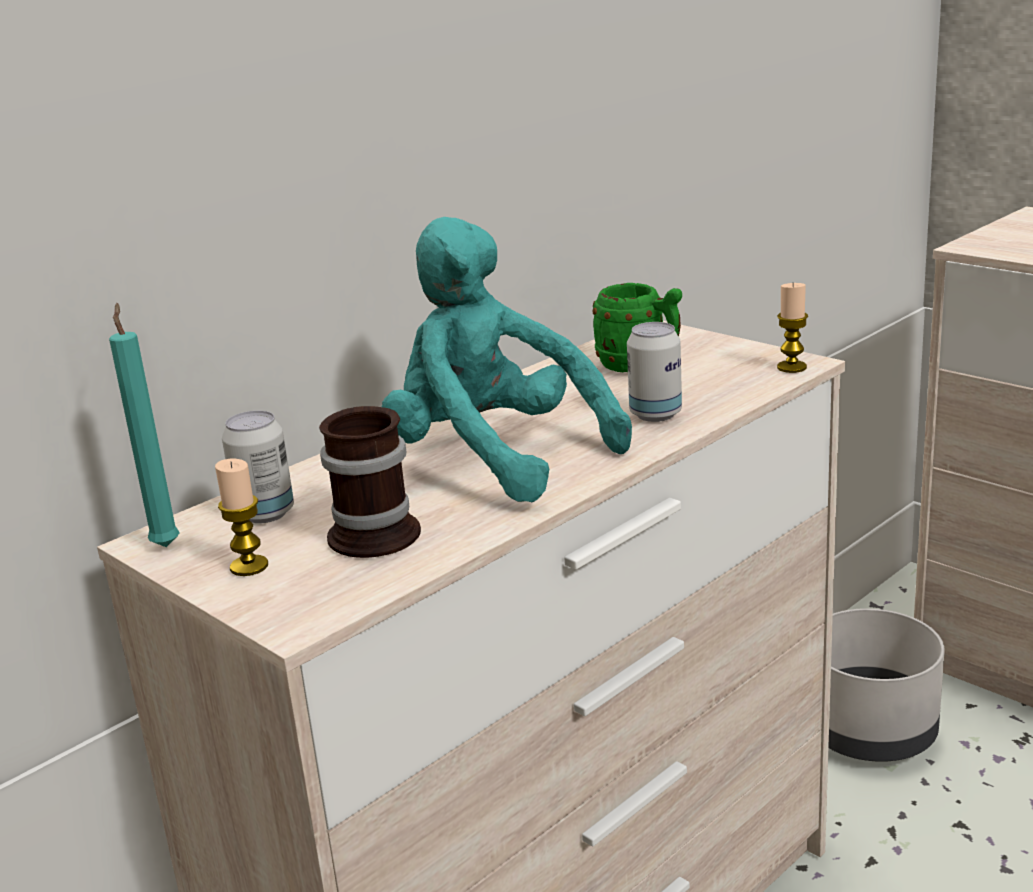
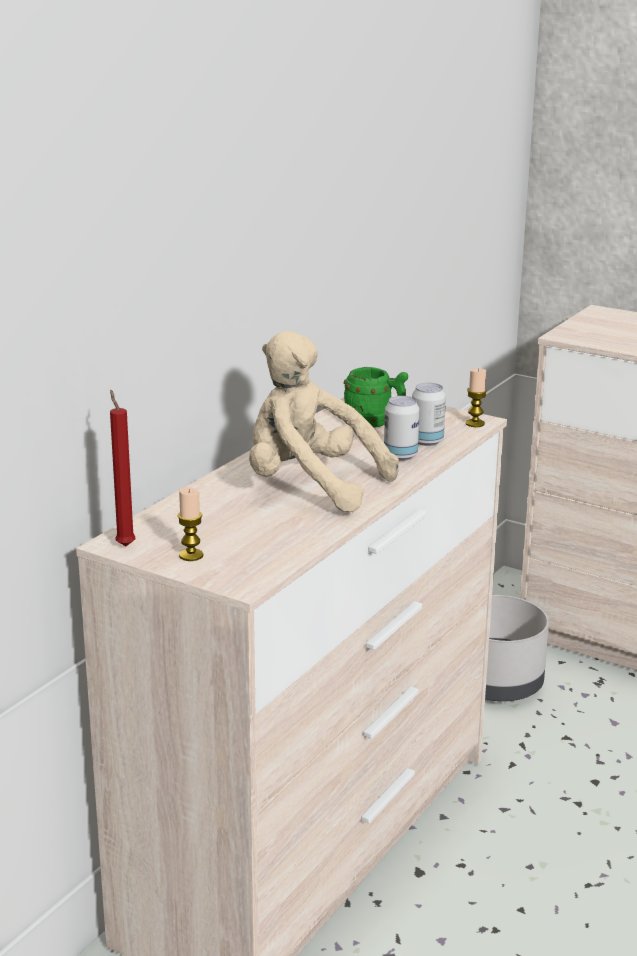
camera: 15 degrees left, 0 degrees up
turquoise candle [109,303,180,547] -> red candle [110,390,135,546]
can [222,411,294,523] -> can moved to [412,383,446,446]
mug [319,406,421,558] -> none
turquoise plush toy [382,217,632,503] -> beige plush toy [249,331,399,512]

